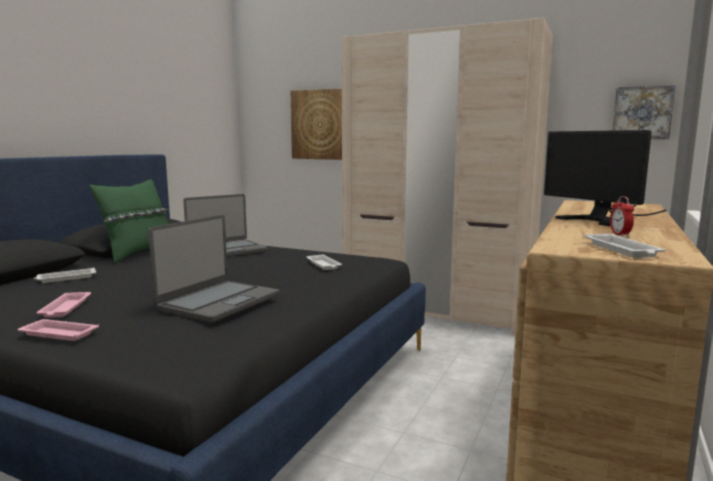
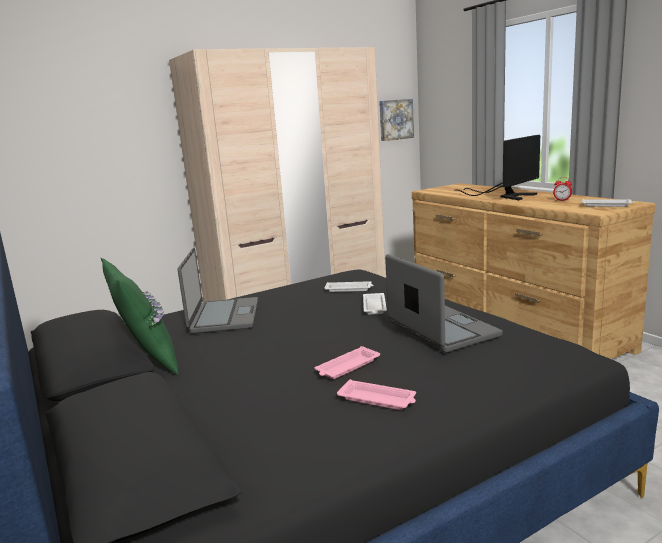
camera: 55 degrees left, 5 degrees up
pink tray [18,319,99,341] -> pink tray moved to [315,346,380,379]
white tray [34,267,96,283] -> white tray moved to [363,293,387,315]
picture [291,89,342,160] -> none
monitor [544,130,666,226] -> monitor turned 45 degrees counterclockwise [454,135,540,200]

